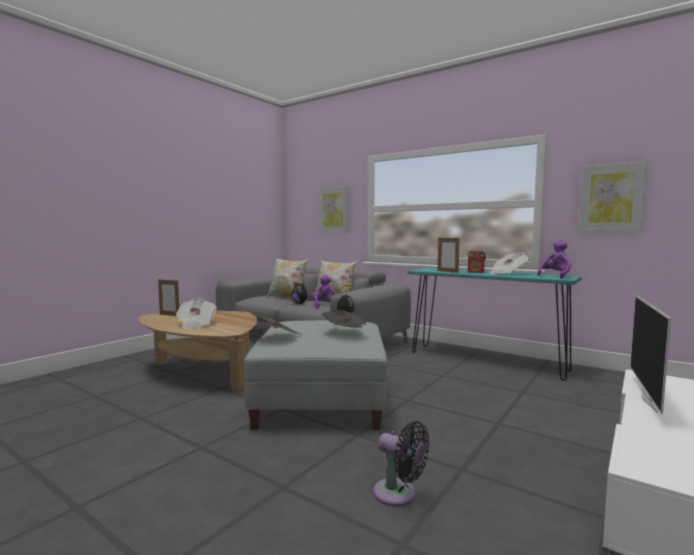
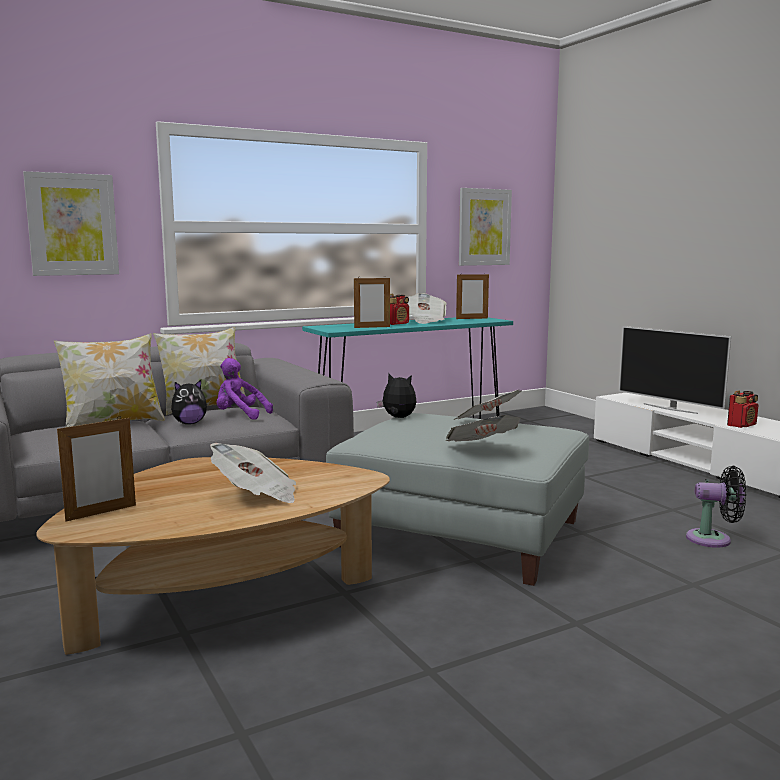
camera: 65 degrees left, 5 degrees up
black fan [374,421,429,507] -> black fan turned 45 degrees clockwise [686,466,746,548]
purple plush toy [537,240,572,279] -> picture frame [456,273,489,319]
none -> radio [727,390,758,428]

